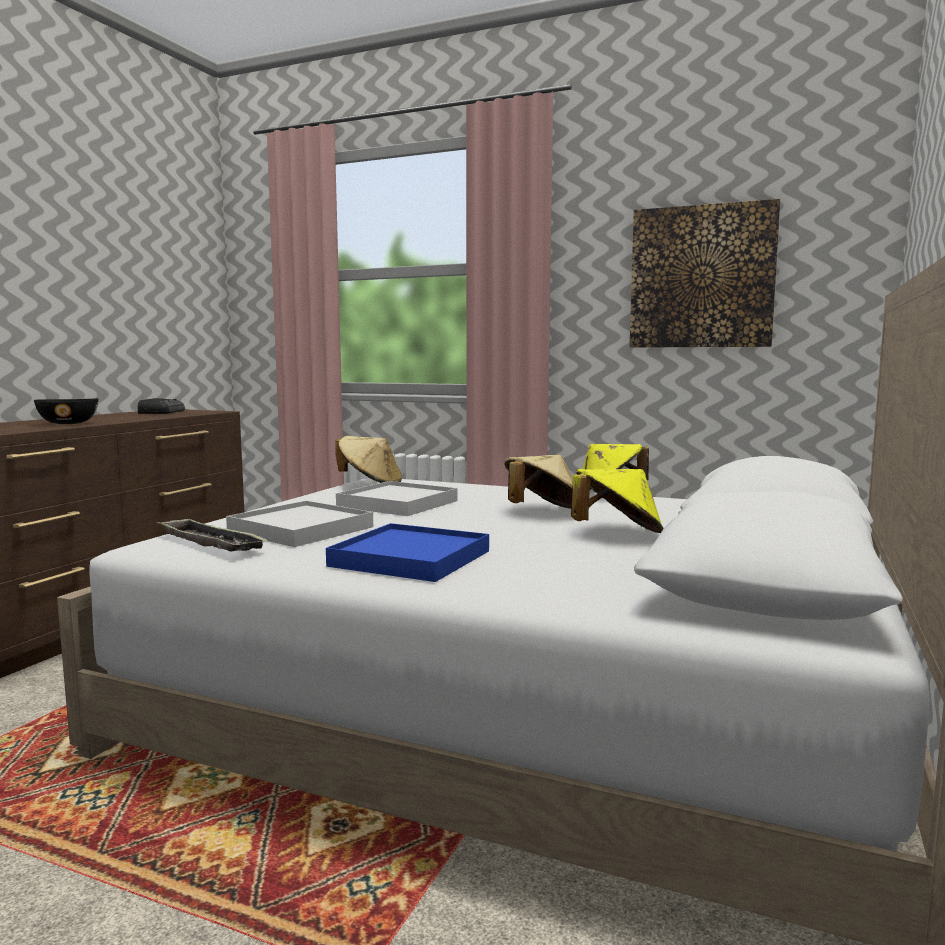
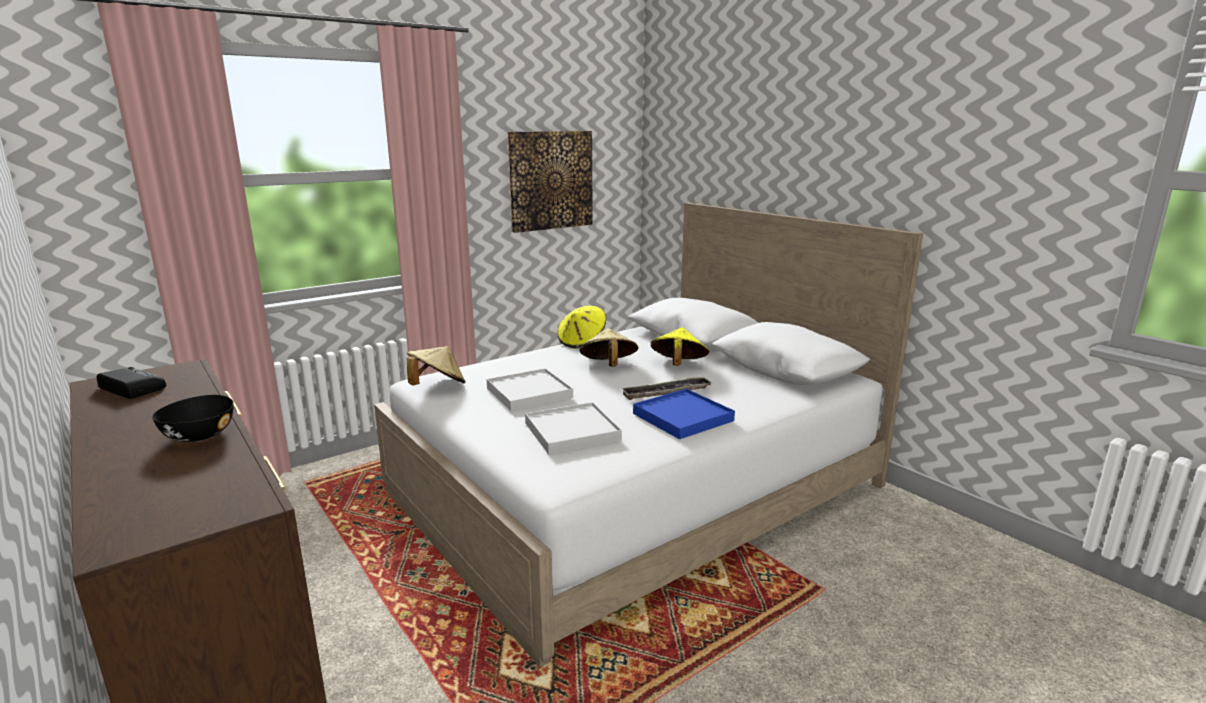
camera: 60 degrees left, 10 degrees up
tray [157,518,269,551] -> tray moved to [621,376,712,400]

